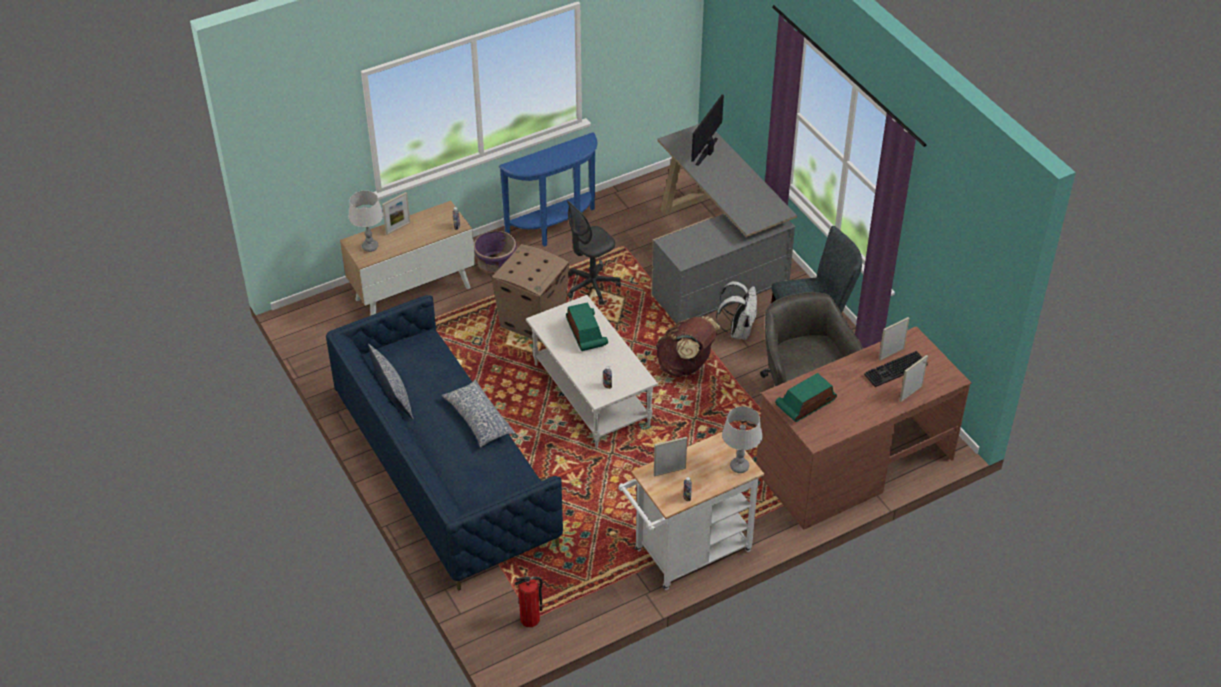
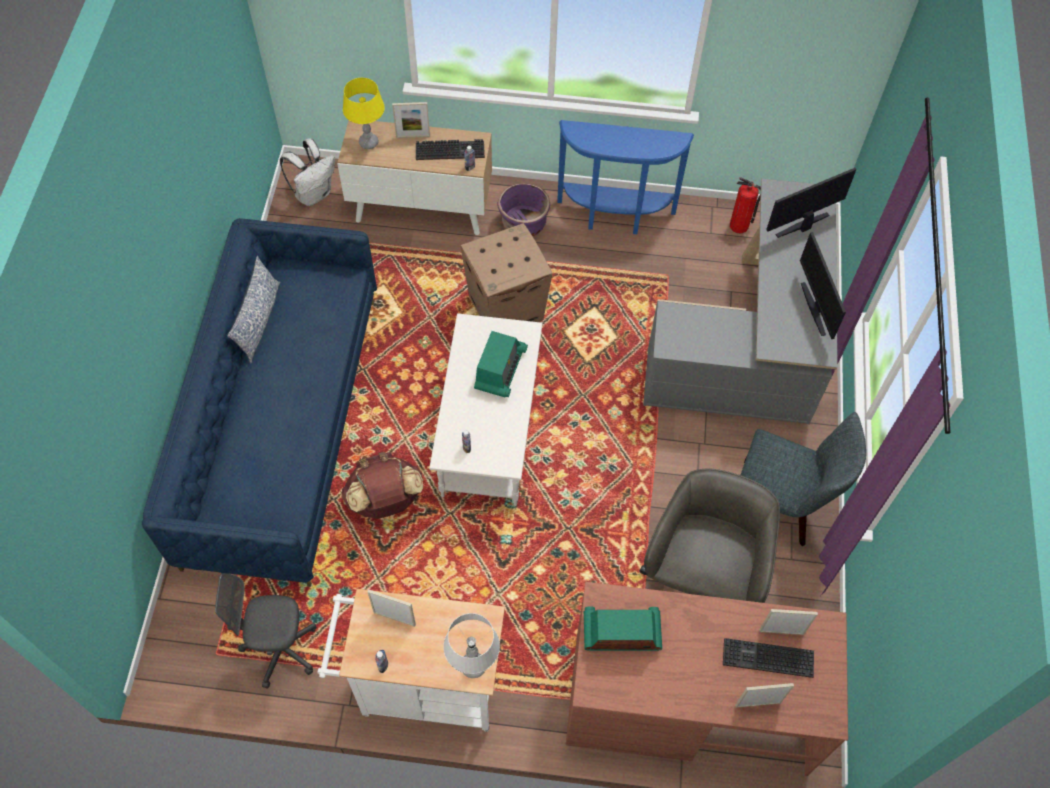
camera: 35 degrees right, 15 degrees up
grey table lamp [349,191,383,252] -> yellow table lamp [343,78,385,149]
pillow [441,380,516,448] -> none
fire extinguisher [515,576,542,627] -> fire extinguisher moved to [730,177,761,234]
grey office chair [567,200,621,305] -> grey office chair moved to [215,573,317,689]
brown backpack [656,316,721,377] -> brown backpack moved to [342,452,424,519]
white backpack [716,281,757,340] -> white backpack moved to [280,138,335,206]
none -> keyboard [416,139,485,160]
none -> monitor [800,232,846,339]

